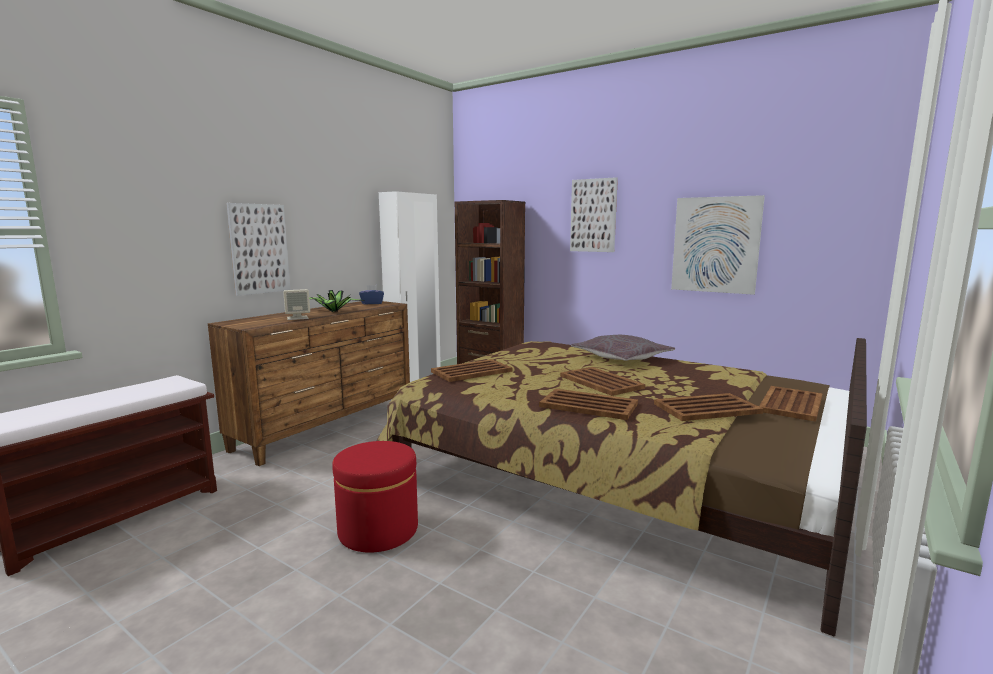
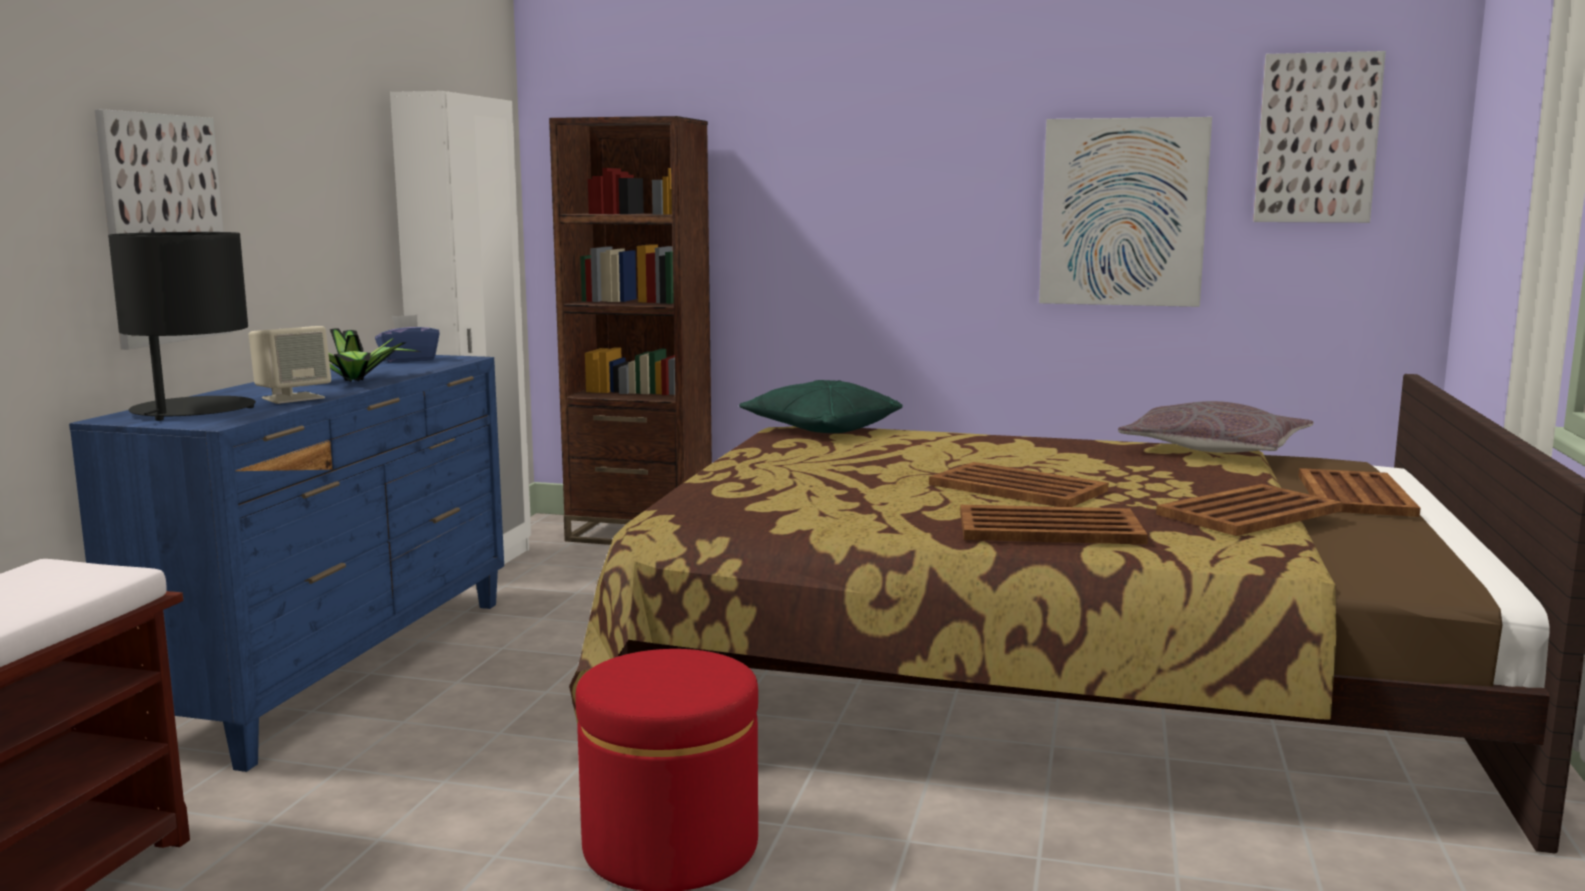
camera: 20 degrees left, 0 degrees up
brown dresser [208,301,410,466] -> blue dresser [69,355,504,772]
brown tray [431,359,513,382] -> none
picture [570,177,618,252] -> picture moved to [1253,51,1386,223]
grey pillow [571,335,675,361] -> grey pillow moved to [1118,401,1313,453]
none -> black table lamp [108,232,256,421]
none -> green pillow [739,380,903,433]

